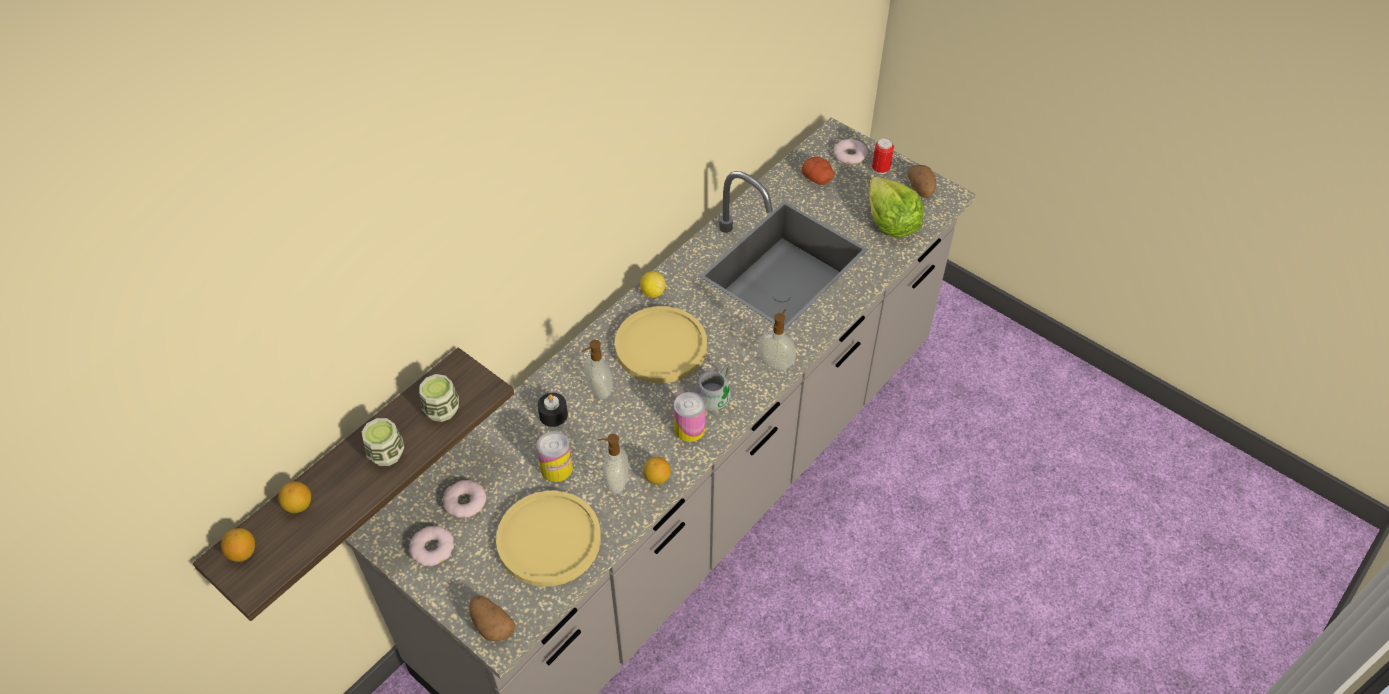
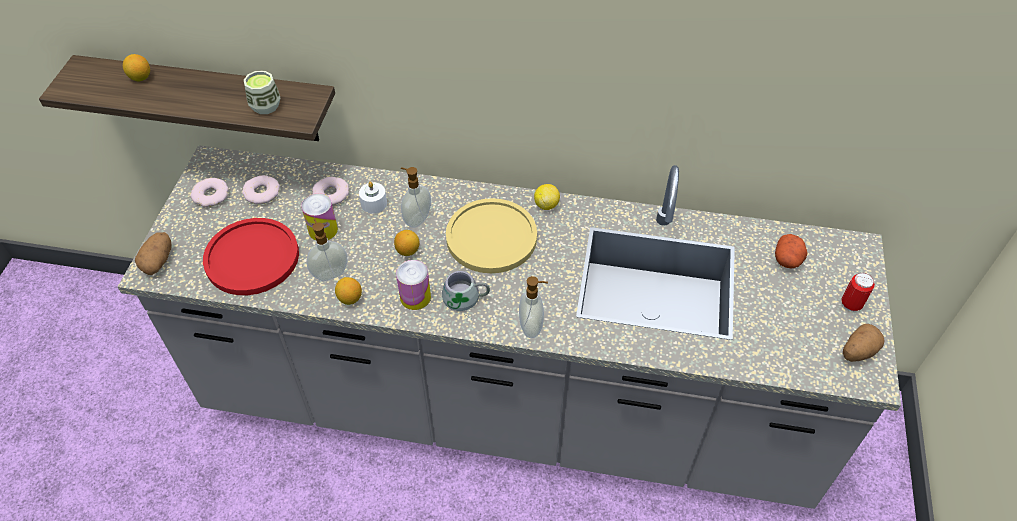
camera: 60 degrees right, 0 degrees up
lemon [221,528,255,562] -> lemon moved to [394,230,419,256]
cup [362,418,404,466] -> none
yellow plate [496,491,601,587] -> red plate [203,218,299,295]
black candle [537,393,568,427] -> white candle [359,182,387,213]
donut [834,139,868,165] -> donut moved to [312,177,349,205]
lettuce [869,176,924,238] -> none

